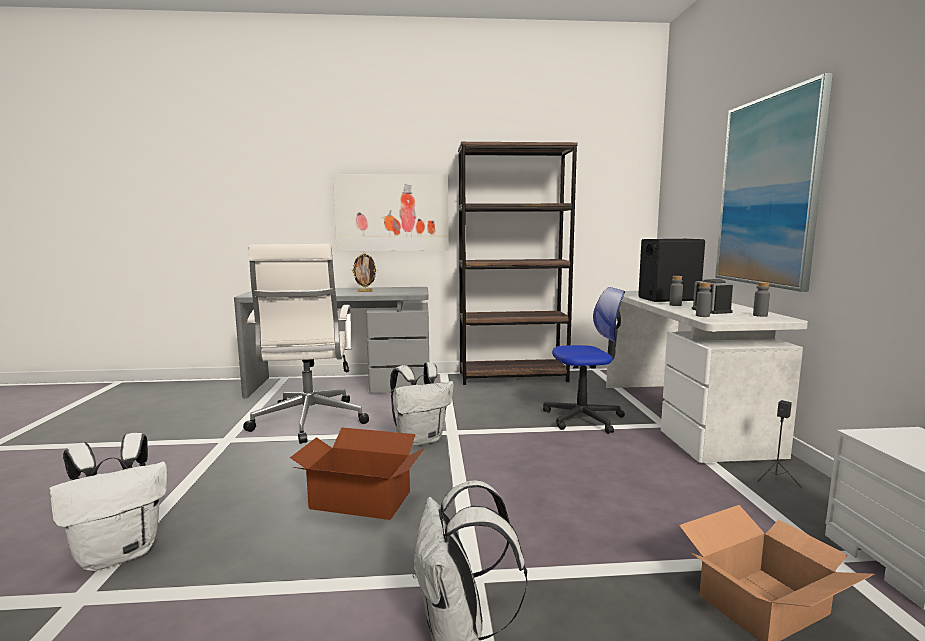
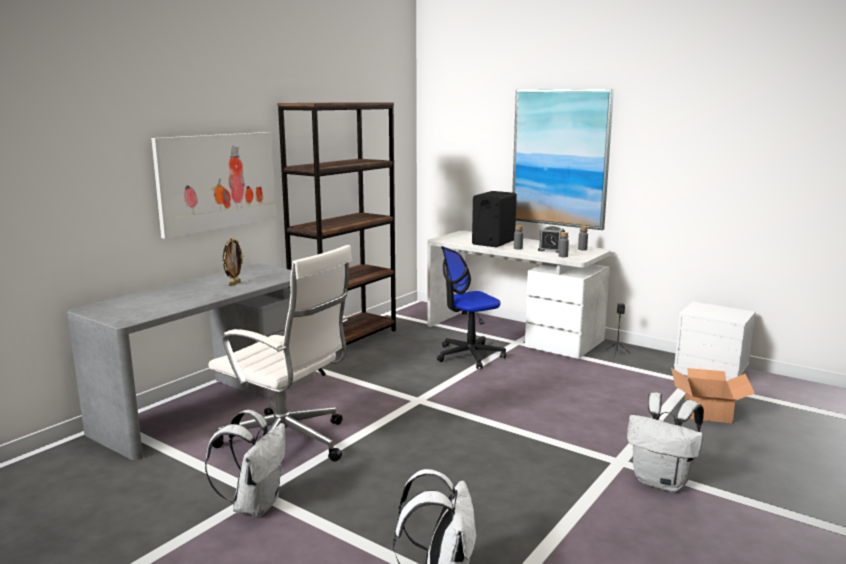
camera: 50 degrees left, 5 degrees up
cardboard box [290,427,425,520] -> none
white backpack [390,362,454,446] -> white backpack moved to [205,410,285,517]
office chair [543,287,625,434] -> office chair turned 150 degrees counterclockwise [437,246,506,369]

